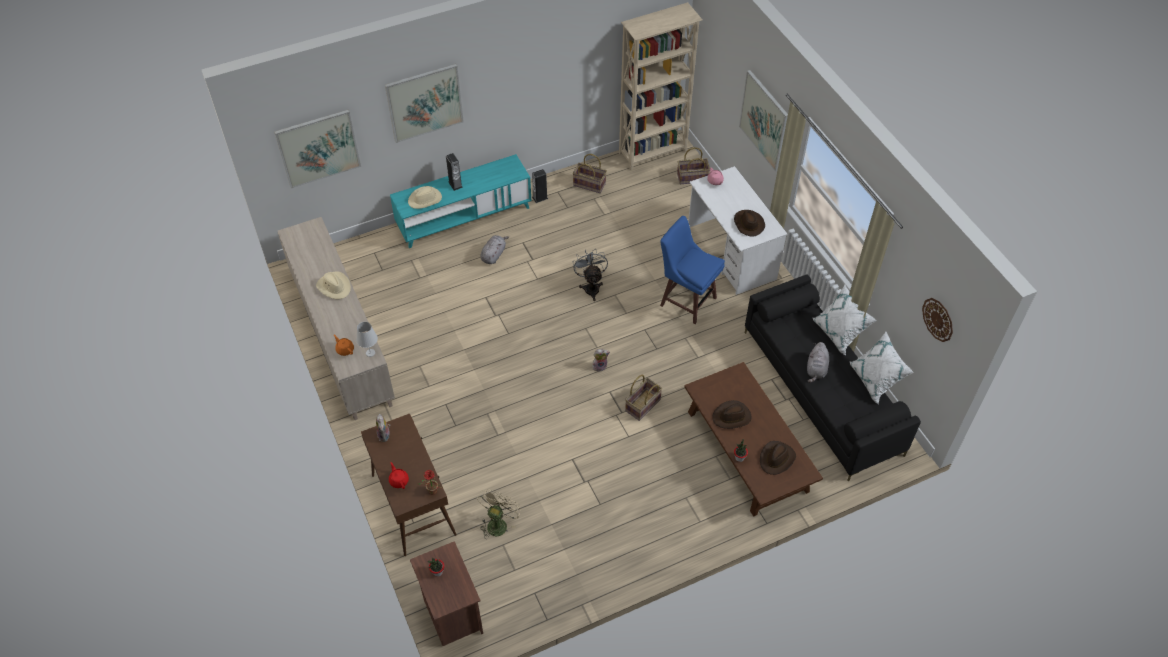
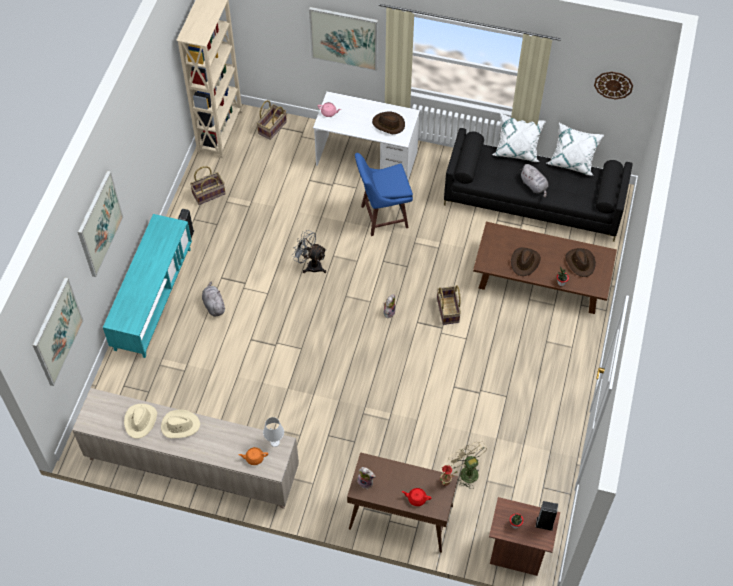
camera: 50 degrees left, 5 degrees up
beige hat [408,186,442,209] -> beige hat moved to [124,404,157,439]
speaker [446,153,463,191] -> speaker moved to [536,501,558,531]

